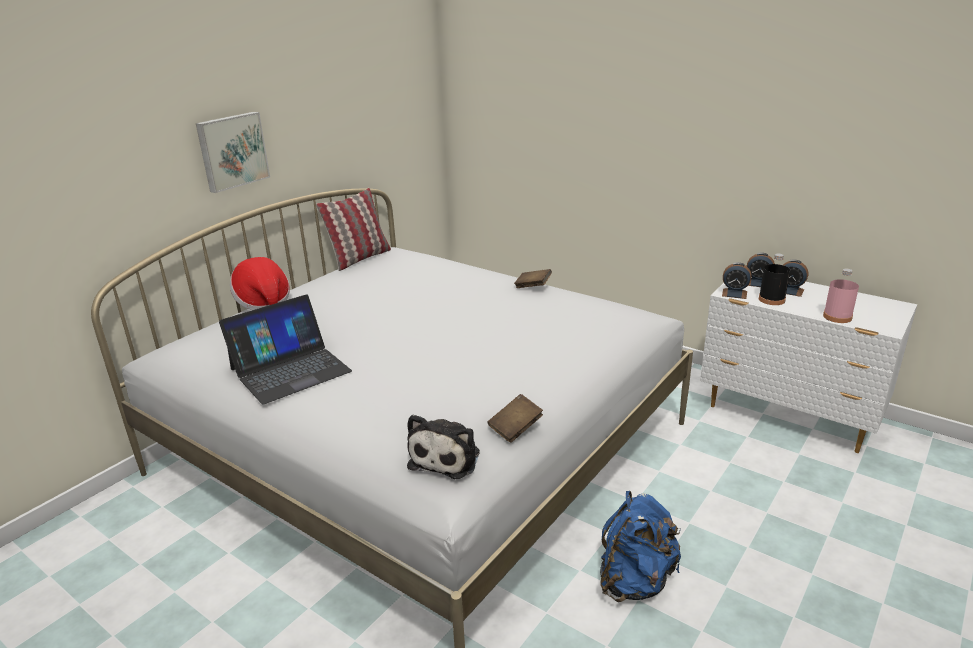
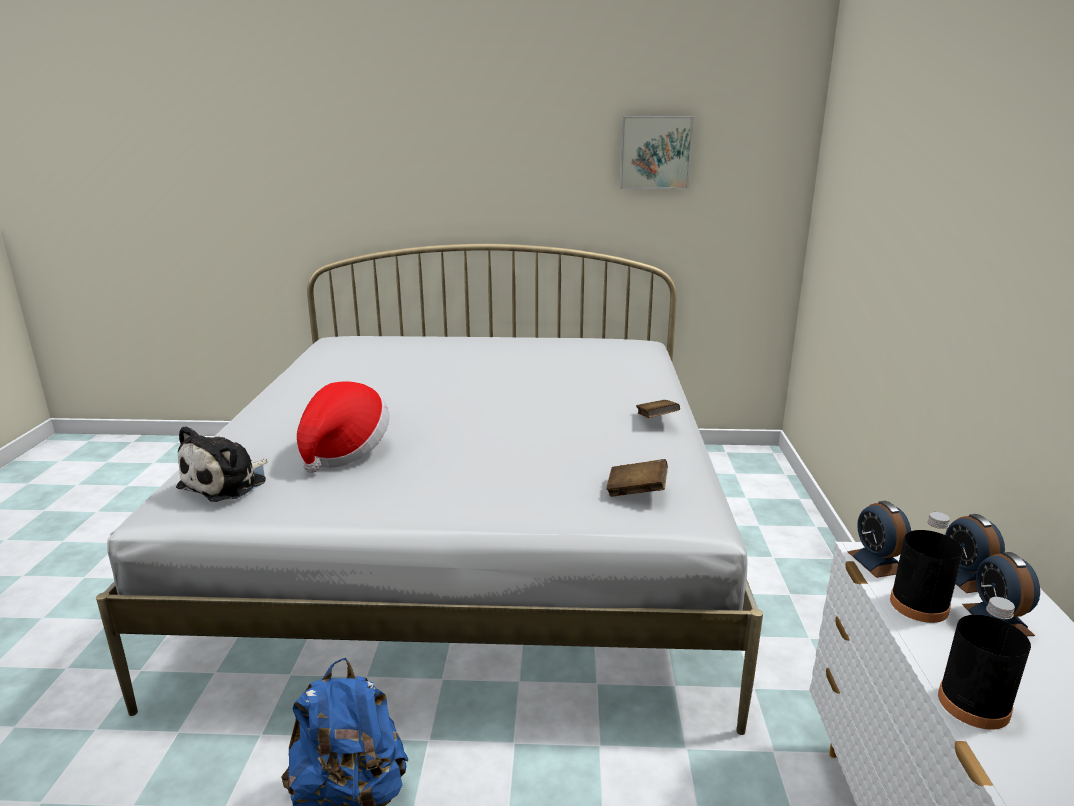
camera: 55 degrees right, 5 degrees down
picture [196,112,270,193] -> picture moved to [619,116,694,189]
laptop [219,294,352,404] -> none
hat [230,257,290,310] -> hat moved to [297,382,389,473]
pillow [316,188,391,271] -> none
plush toy [407,414,480,479] -> plush toy turned 45 degrees counterclockwise [176,426,268,502]
brown book [487,394,543,443] -> brown book moved to [606,459,668,497]
pink bottle [823,269,859,323] -> black bottle [938,597,1031,730]

